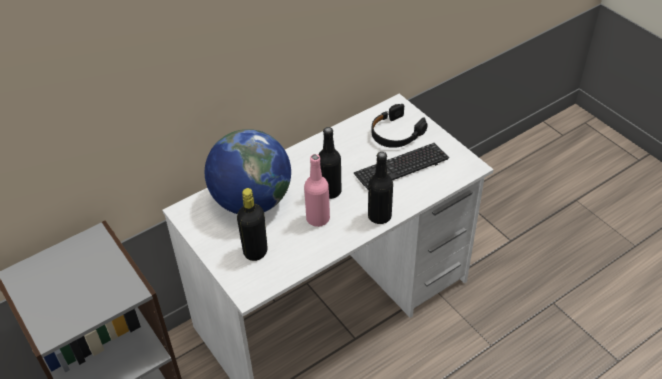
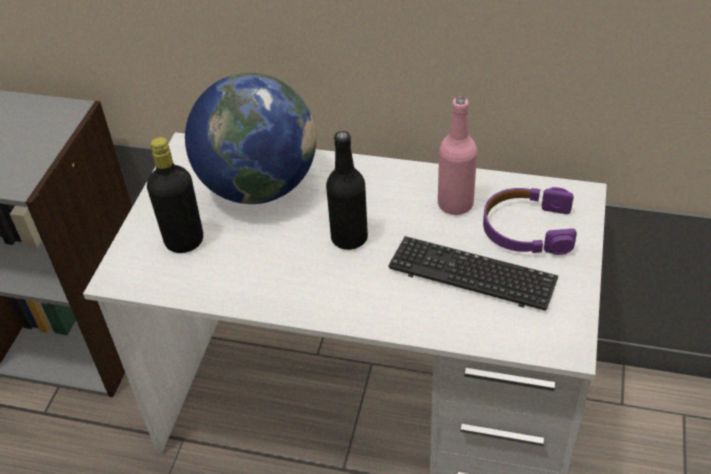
camera: 50 degrees right, 0 degrees up
pink bottle [304,154,330,227] -> pink bottle moved to [438,97,477,215]
black bottle [368,152,393,224] -> none
black headphones [372,104,428,148] -> purple headphones [483,187,577,255]

